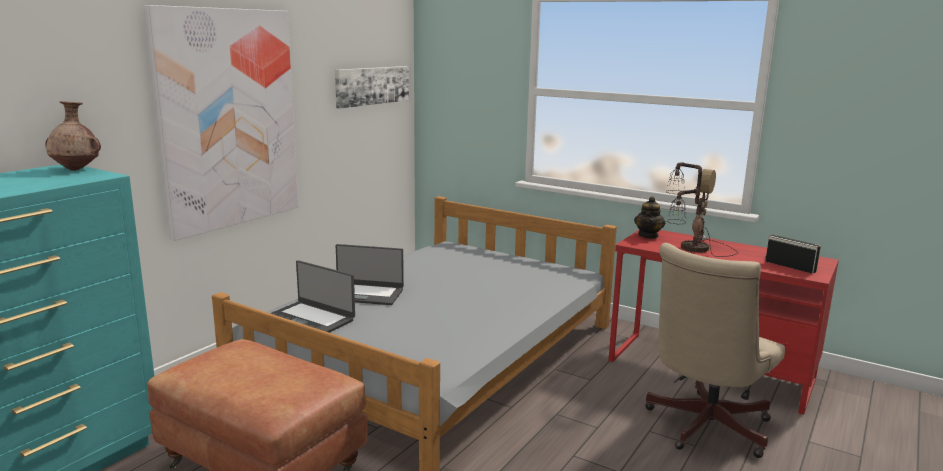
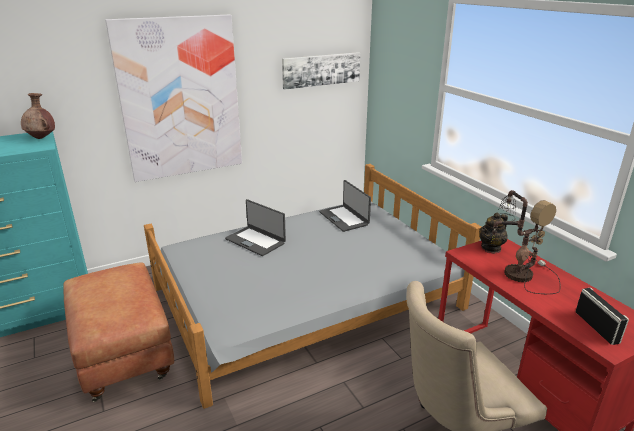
camera: 30 degrees right, 10 degrees up
laptop [270,260,355,332] -> laptop moved to [319,180,371,232]

